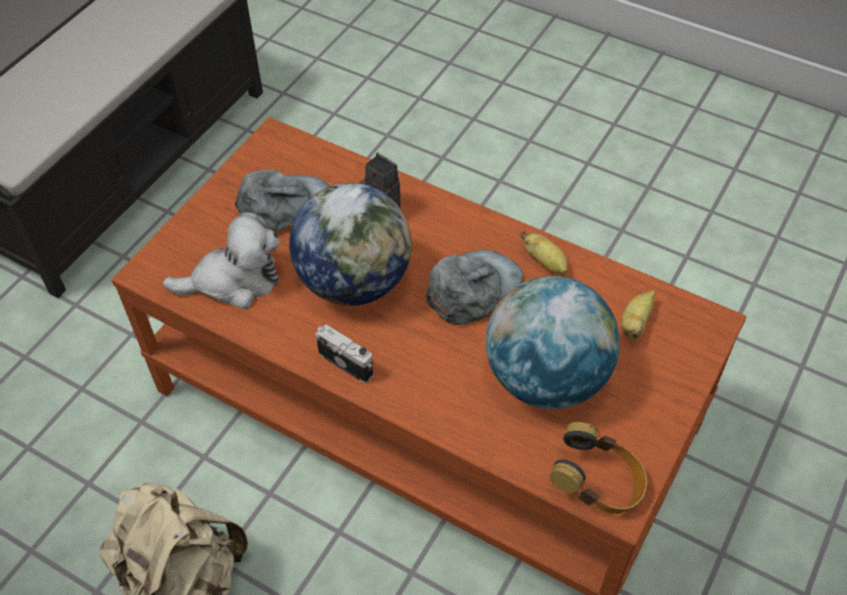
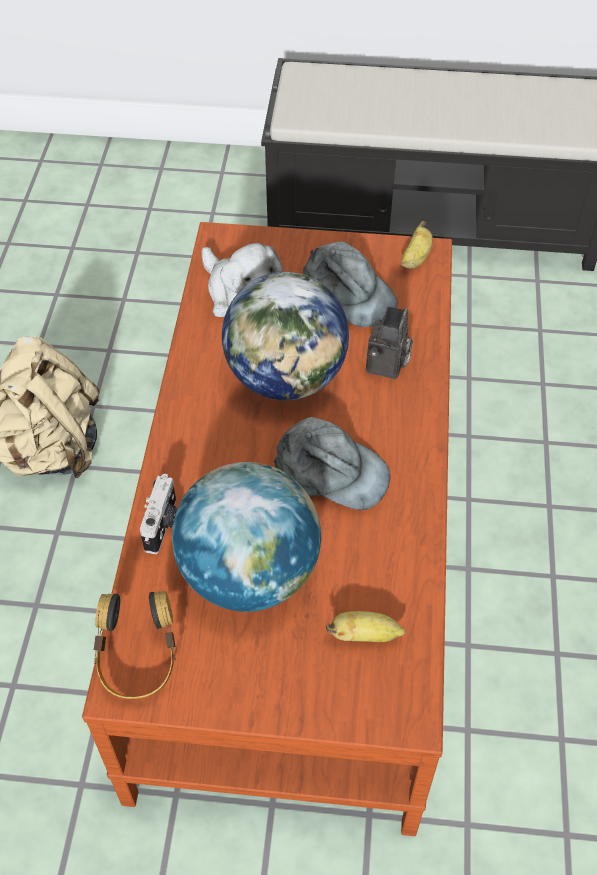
camera: 65 degrees right, 0 degrees up
camera [316,324,373,383] -> camera moved to [140,474,177,554]
banana [520,230,568,274] -> banana moved to [401,221,433,269]

